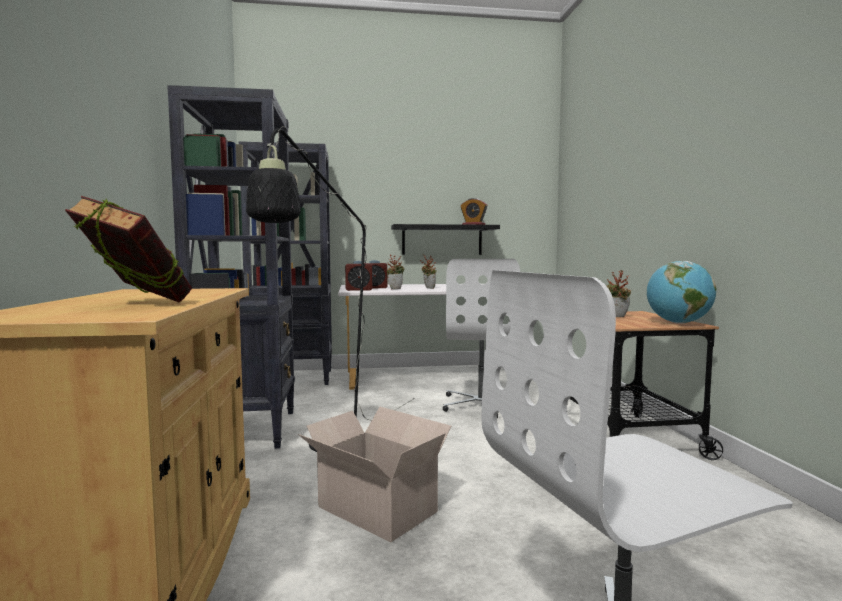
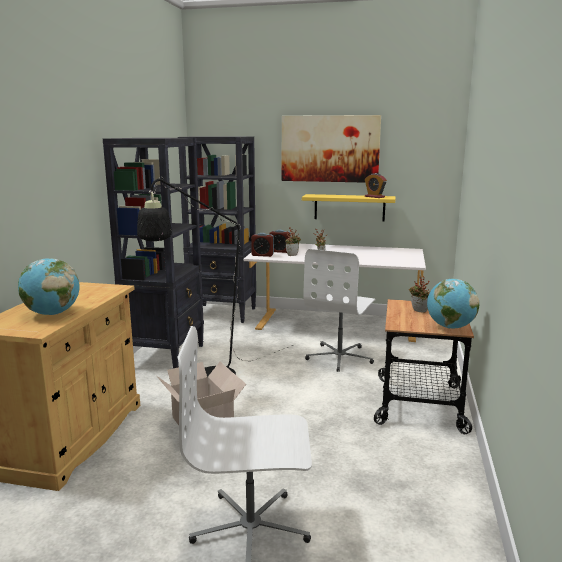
camera: 20 degrees right, 10 degrees up
book [65,196,192,303] -> globe [18,258,80,315]
black shelf [391,224,500,255] -> yellow shelf [302,194,396,222]
none -> picture [282,115,381,183]

